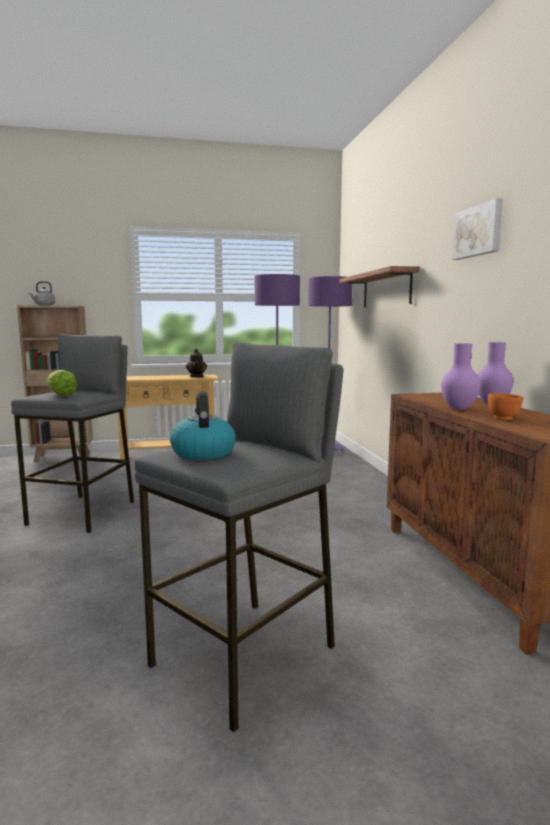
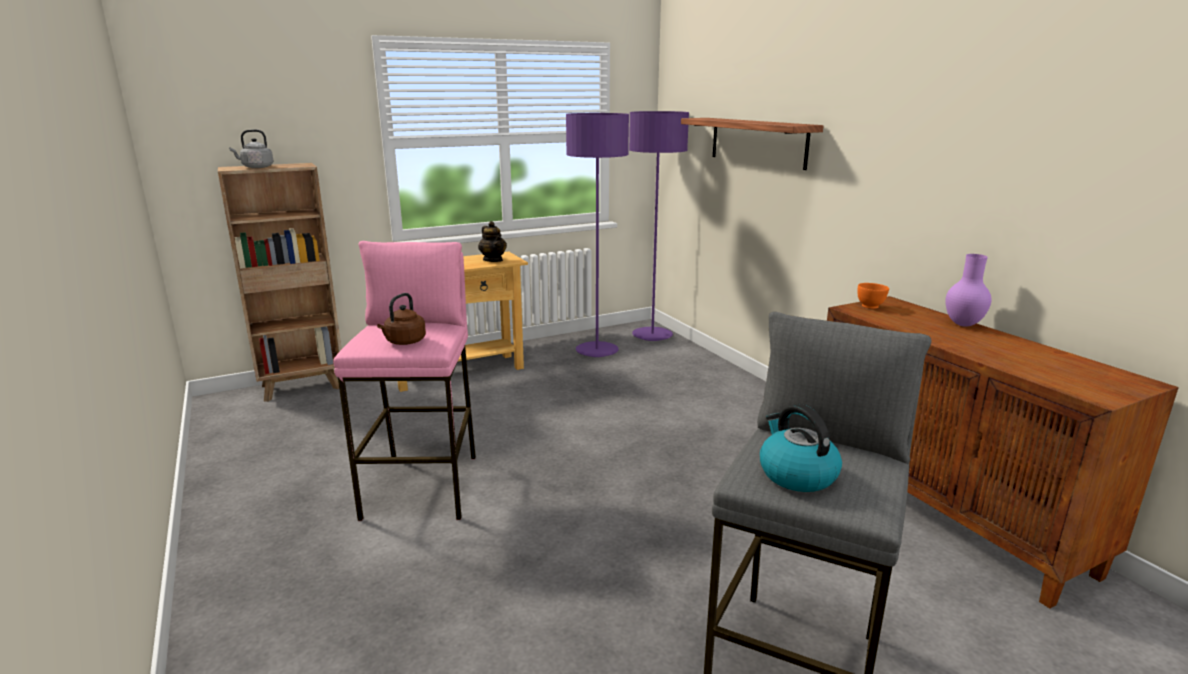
camera: 15 degrees left, 10 degrees up
grey stool [11,334,134,533] -> pink stool [333,241,476,521]
lettuce [47,370,77,396] -> brown kettle [377,293,426,345]
purple vase [441,343,481,410] -> none
picture [452,198,503,260] -> none
orange bowl [488,393,524,420] -> orange bowl moved to [858,283,889,309]

